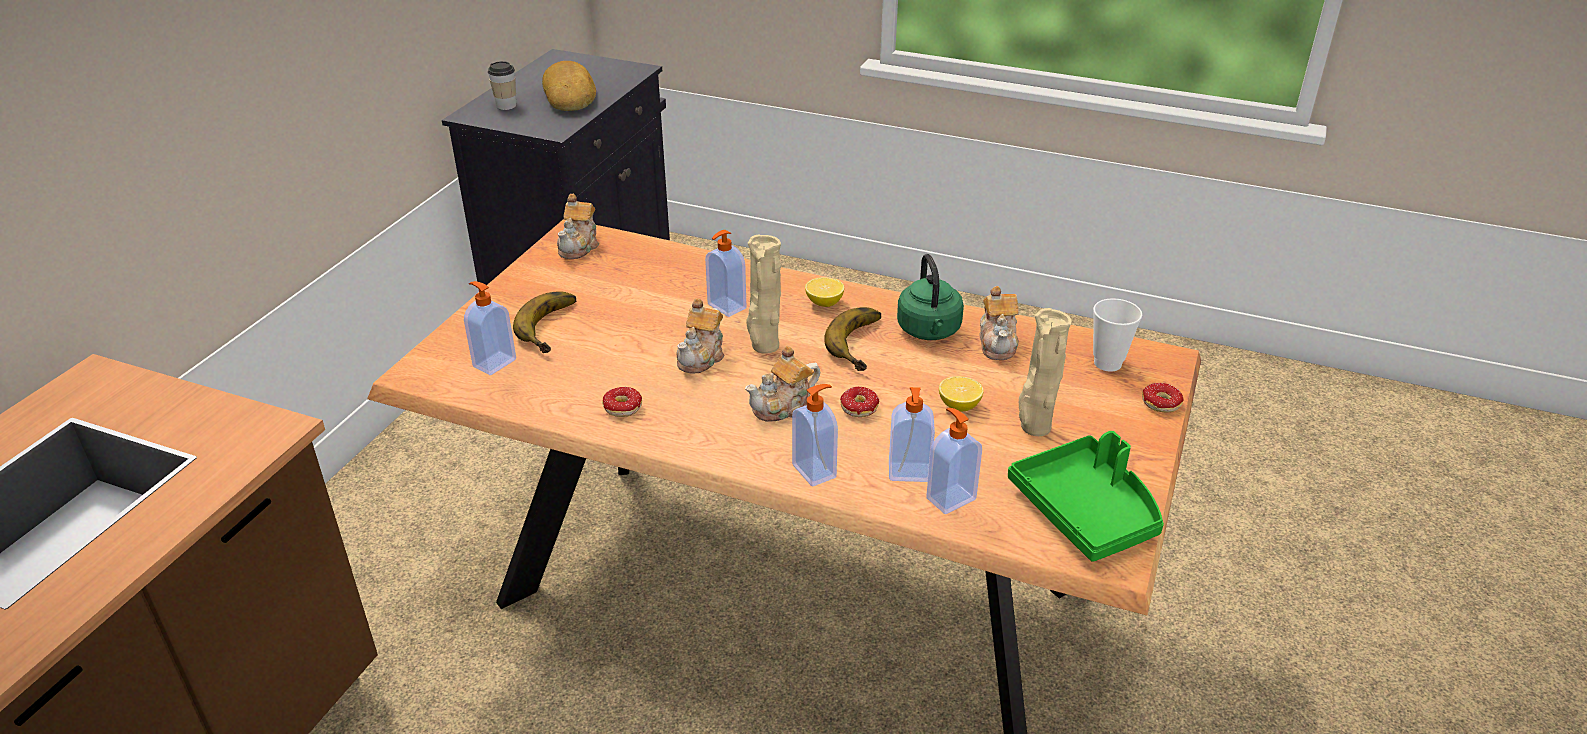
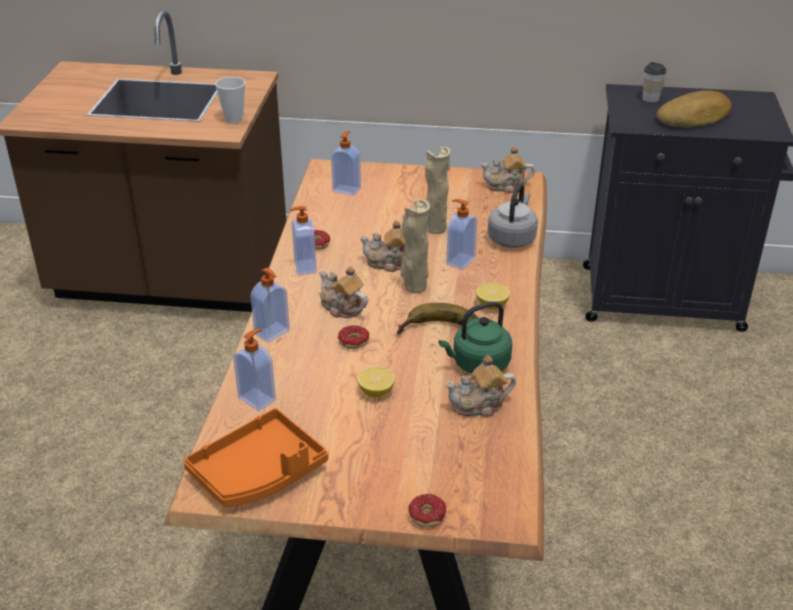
camera: 75 degrees right, 0 degrees up
banana [513,291,576,353] -> none
soap dispenser [889,387,935,482] -> soap dispenser moved to [290,206,317,275]
green tray [1008,431,1164,562] -> orange tray [184,408,328,507]
beige vase [1019,308,1072,436] -> beige vase moved to [425,147,451,234]
cup [1093,298,1142,372] -> cup moved to [215,77,245,123]
none -> grey kettle [488,183,538,248]

